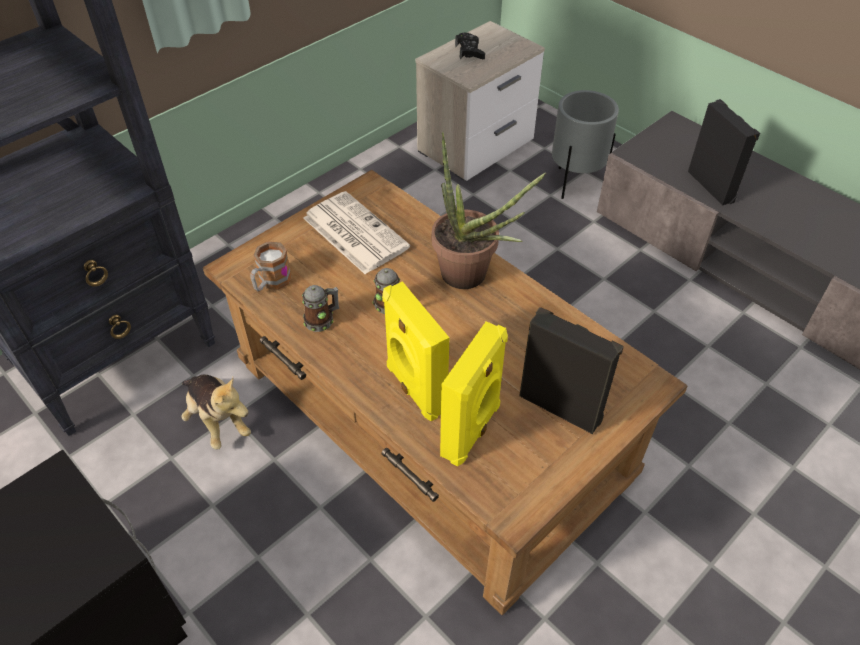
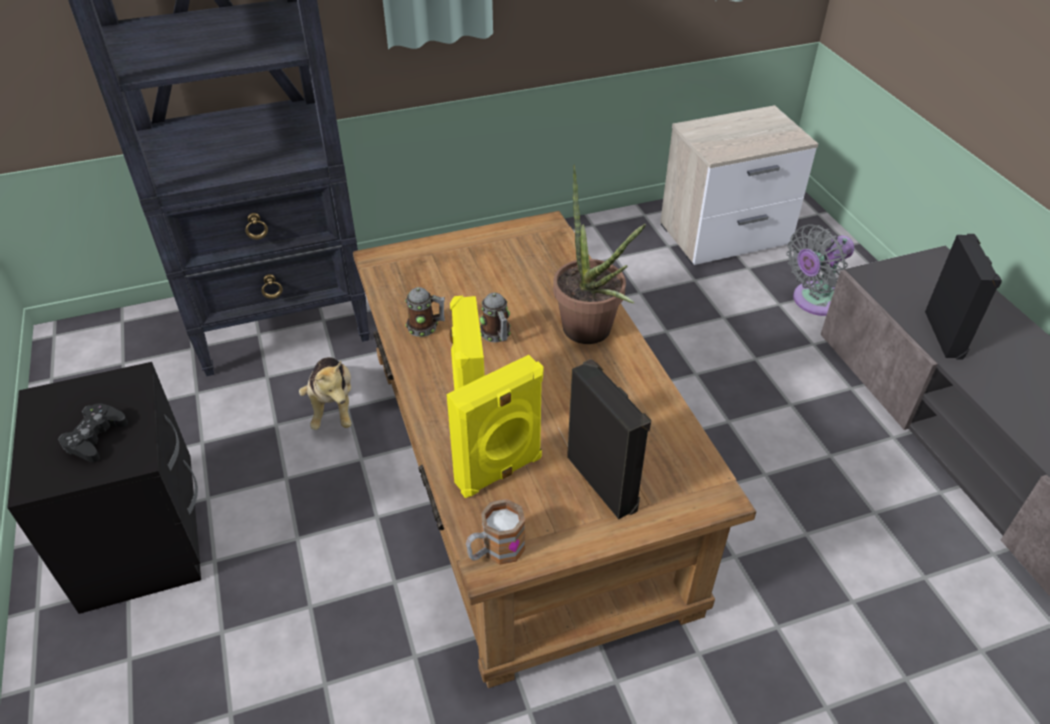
camera: 25 degrees right, 5 degrees down
mug [250,241,292,292] -> mug moved to [466,499,525,565]
newspaper [303,191,410,274] -> none
black game controller [455,33,485,60] -> black game controller moved to [58,403,128,462]
grey planter [552,90,619,199] -> grey fan [786,224,854,316]

